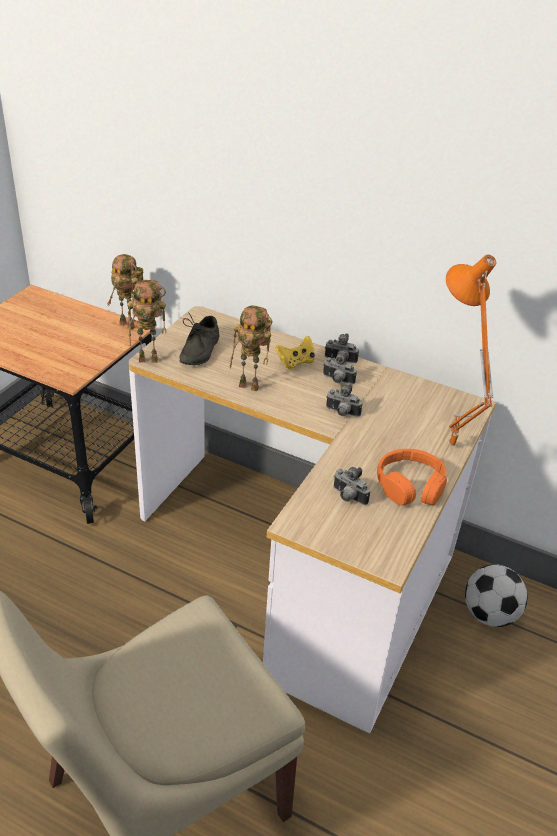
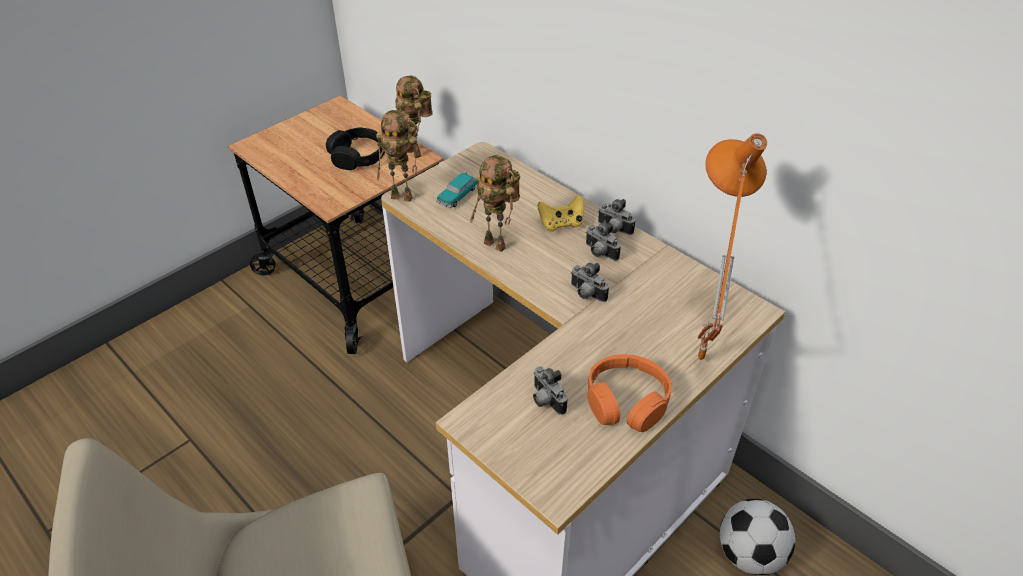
camera: 20 degrees right, 5 degrees up
grey shoe [179,312,219,366] -> toy car [436,172,478,208]
none -> black headphones [326,127,385,170]

